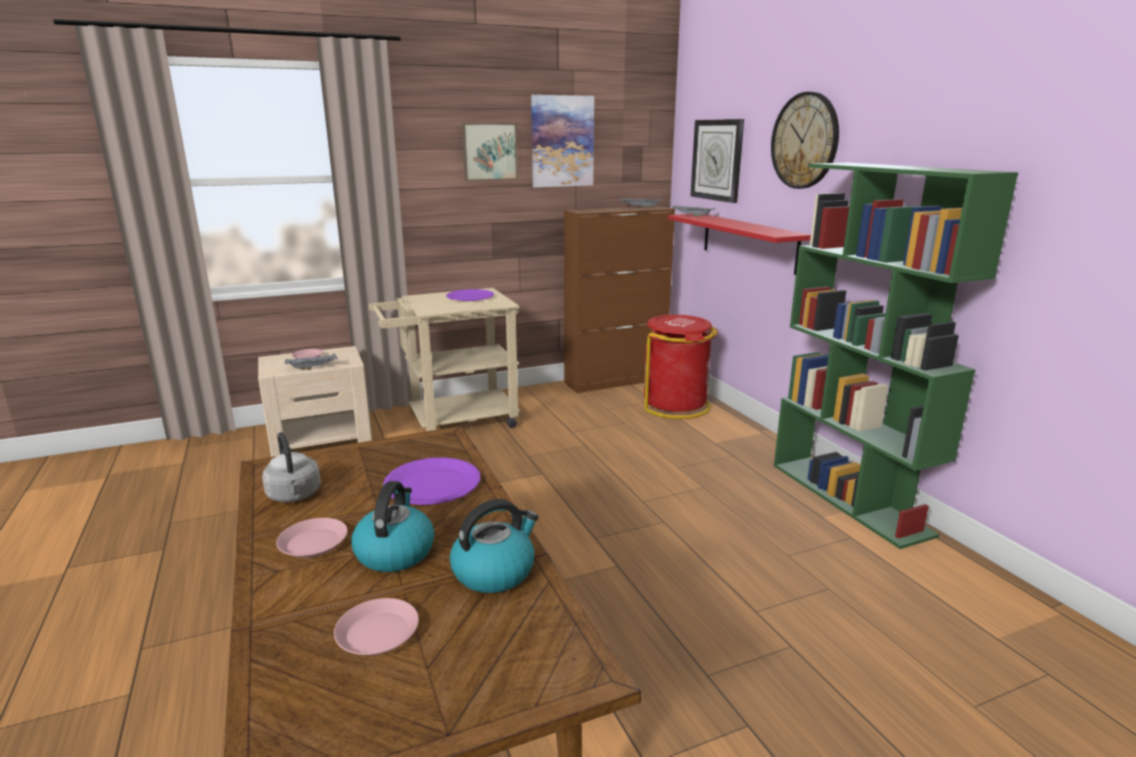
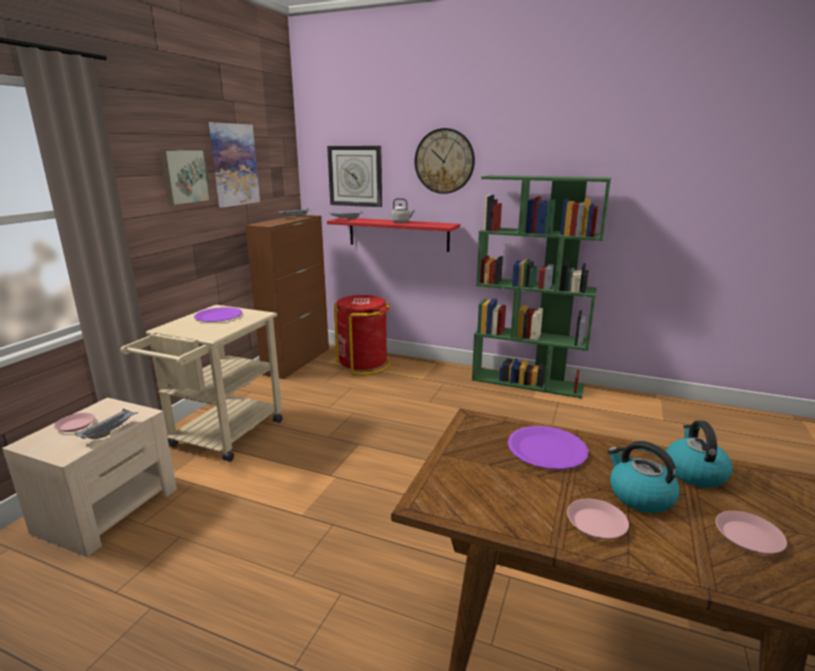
camera: 45 degrees left, 0 degrees up
grey kettle [262,432,321,502] -> grey kettle moved to [391,198,415,223]

